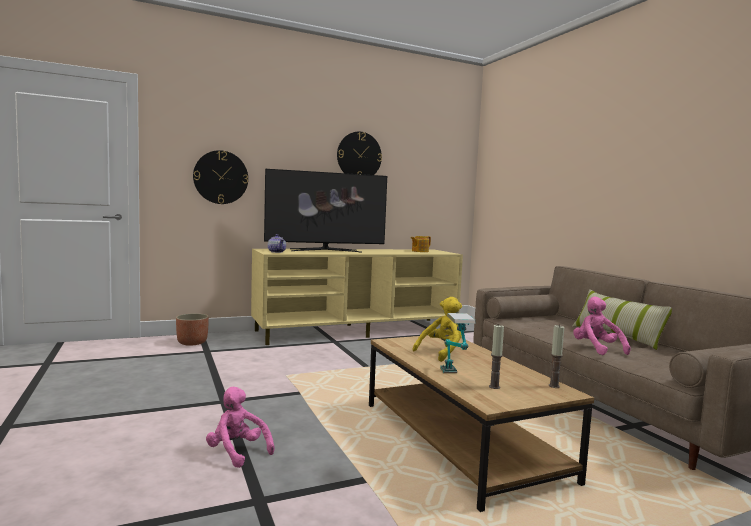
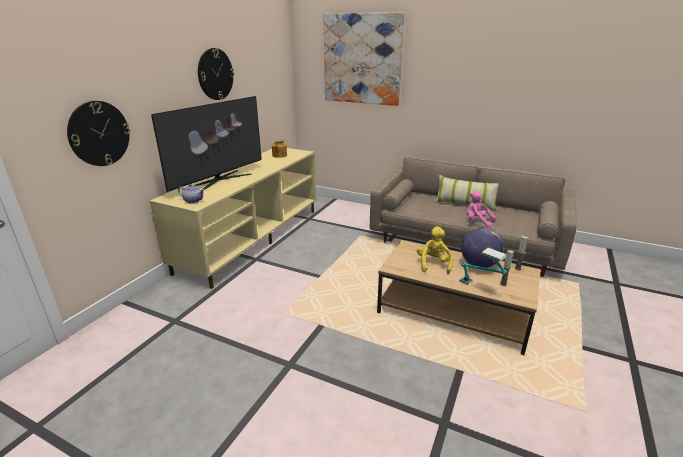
camera: 40 degrees left, 20 degrees up
planter [176,313,209,346] -> none
pink plush toy [206,387,275,468] -> none
none -> picture [324,13,405,106]
none -> globe [461,228,503,268]

